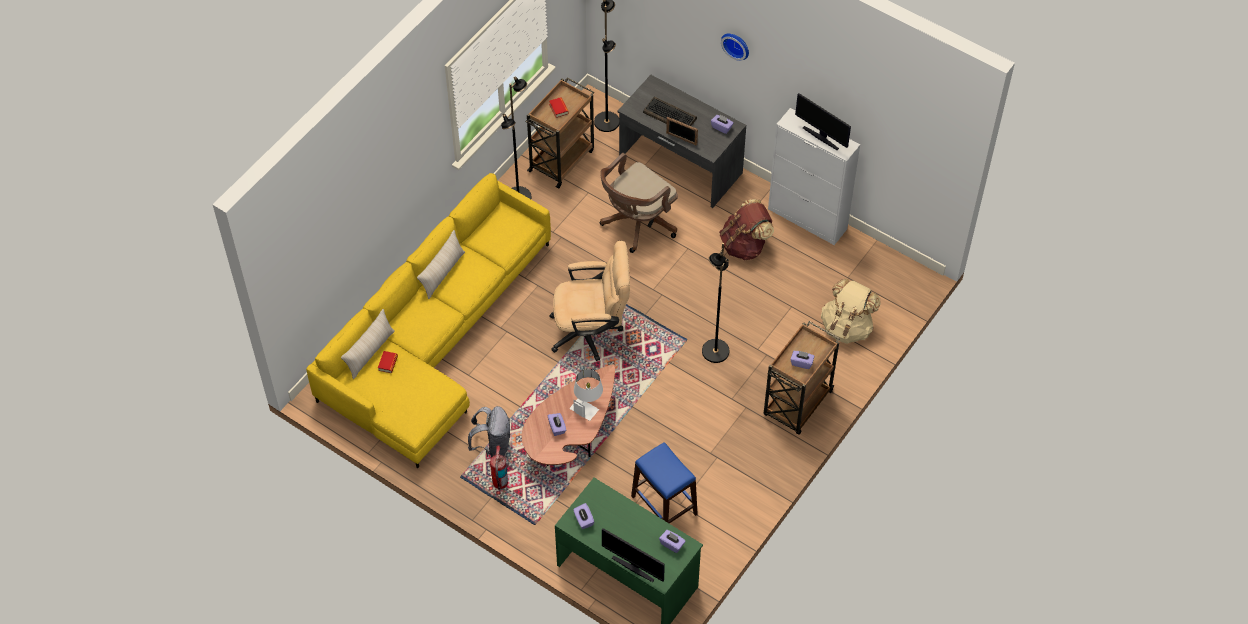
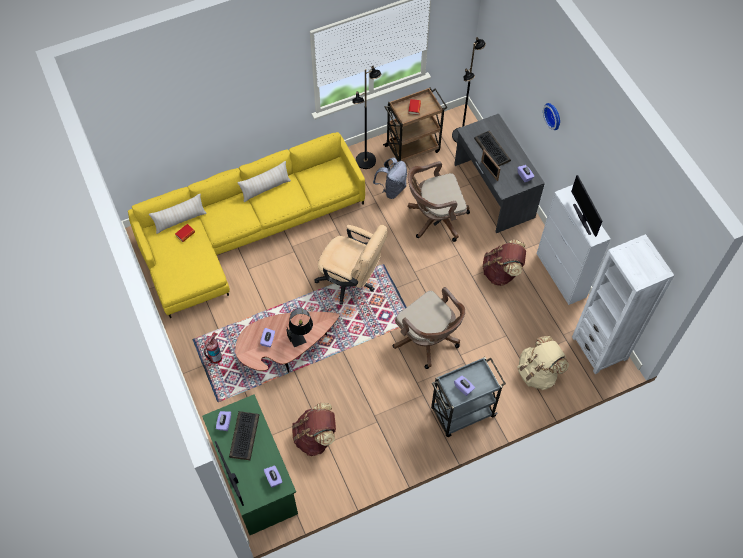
camera: 30 degrees right, 5 degrees up
grey backpack [468,406,510,457] -> grey backpack moved to [373,157,407,199]
white table lamp [570,369,603,421] -> black table lamp [286,308,313,347]
blue stool [631,442,698,524] -> brown backpack [292,403,336,456]
black floor lamp [702,243,729,363] -> brown office chair [393,287,465,369]
brown cart [764,321,840,435] -> grey cart [431,357,506,437]
none -> keyboard [229,411,259,460]
none -> white bookcase [572,234,674,374]

